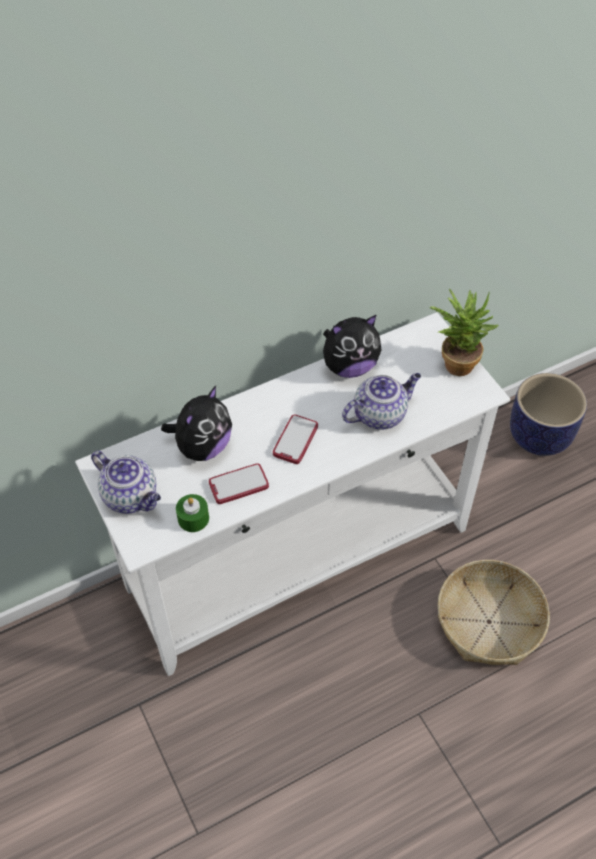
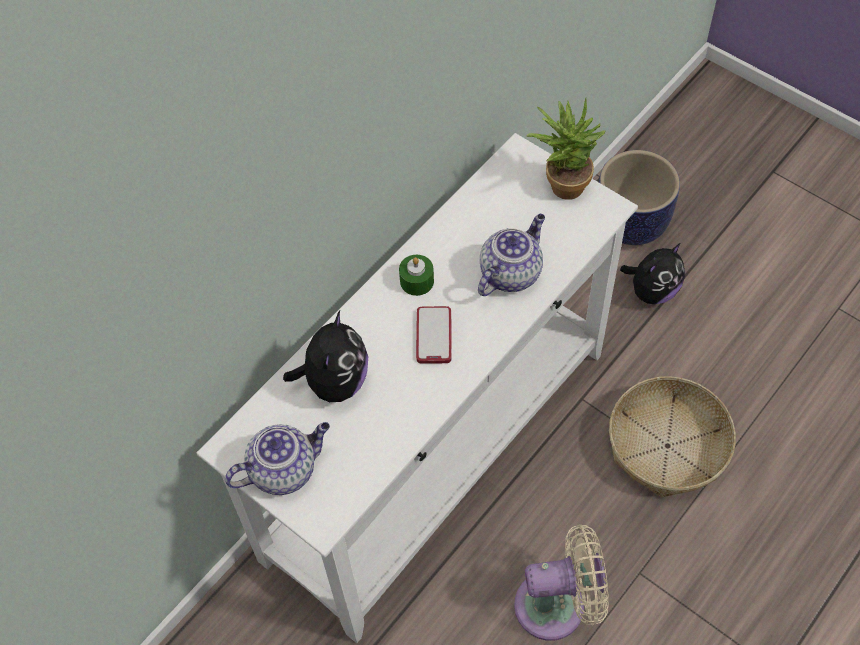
camera: 20 degrees left, 5 degrees up
teapot [91,451,161,514] -> teapot turned 45 degrees counterclockwise [225,422,330,495]
green candle [176,494,209,532] -> green candle moved to [399,255,434,296]
phone [209,463,269,504] -> none
plush toy [323,314,382,378] -> plush toy moved to [620,243,685,304]
none -> beige fan [514,524,609,641]

